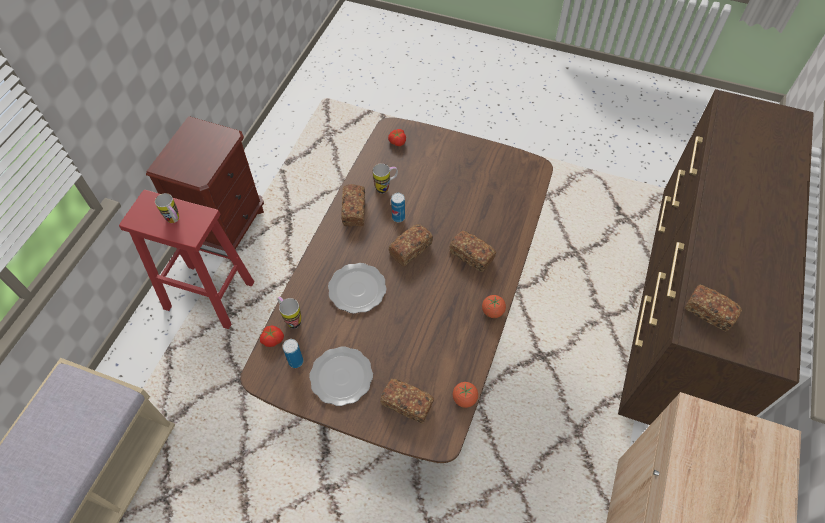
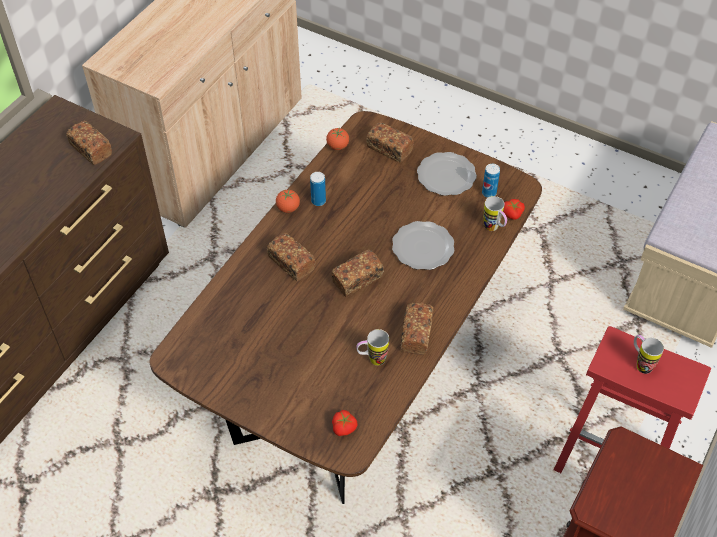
camera: 170 degrees left, 5 degrees down
can [391,193,405,222] -> can moved to [310,172,326,206]

